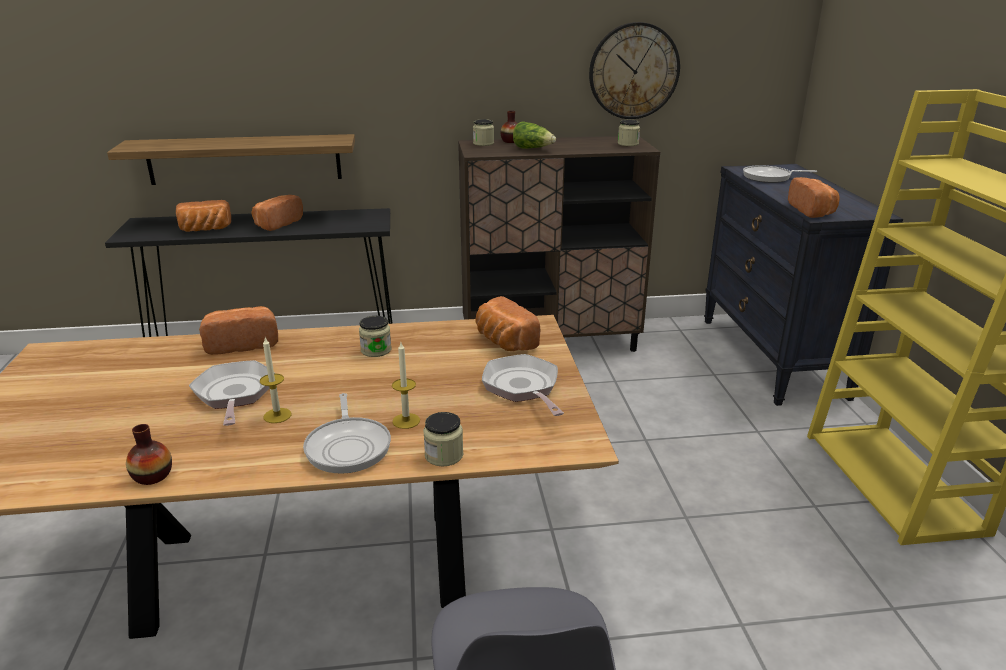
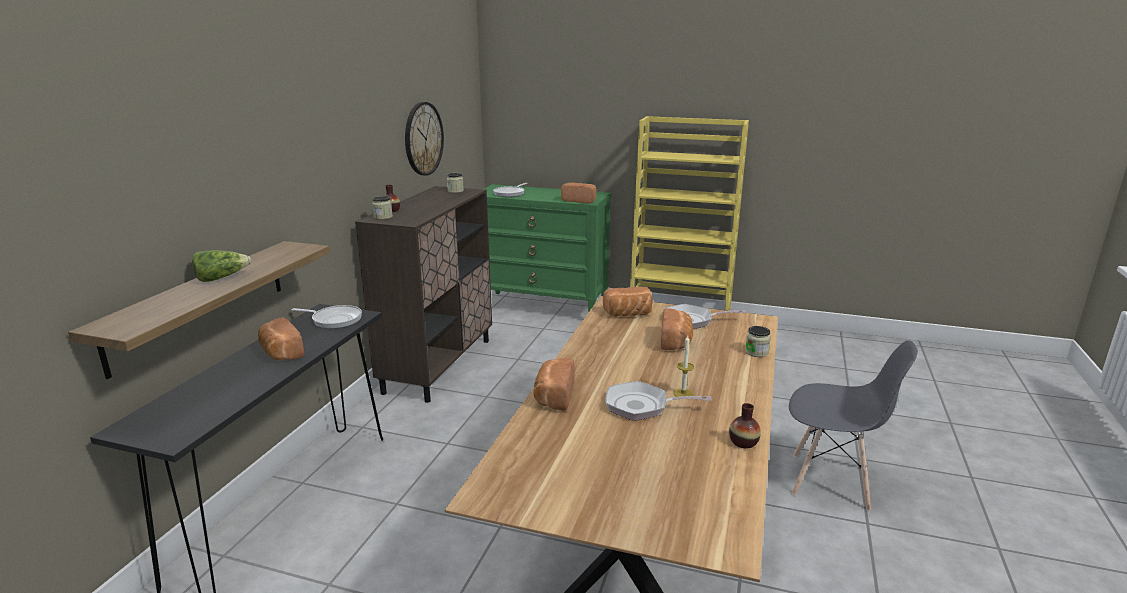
camera: 65 degrees left, 5 degrees down
bread [176,200,231,232] -> bread moved to [661,308,693,350]
frying pan [303,393,391,474] -> frying pan moved to [291,305,362,329]
jar [359,316,391,357] -> none
candle [392,343,420,429] -> none
lettuce [513,121,556,149] -> lettuce moved to [192,250,251,282]
black dresser [704,164,903,406] -> green dresser [484,184,611,313]

